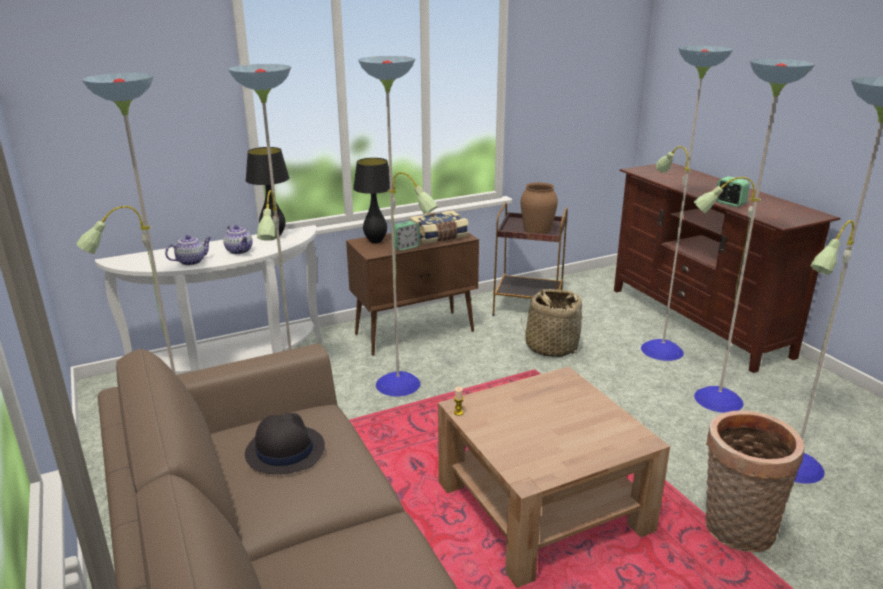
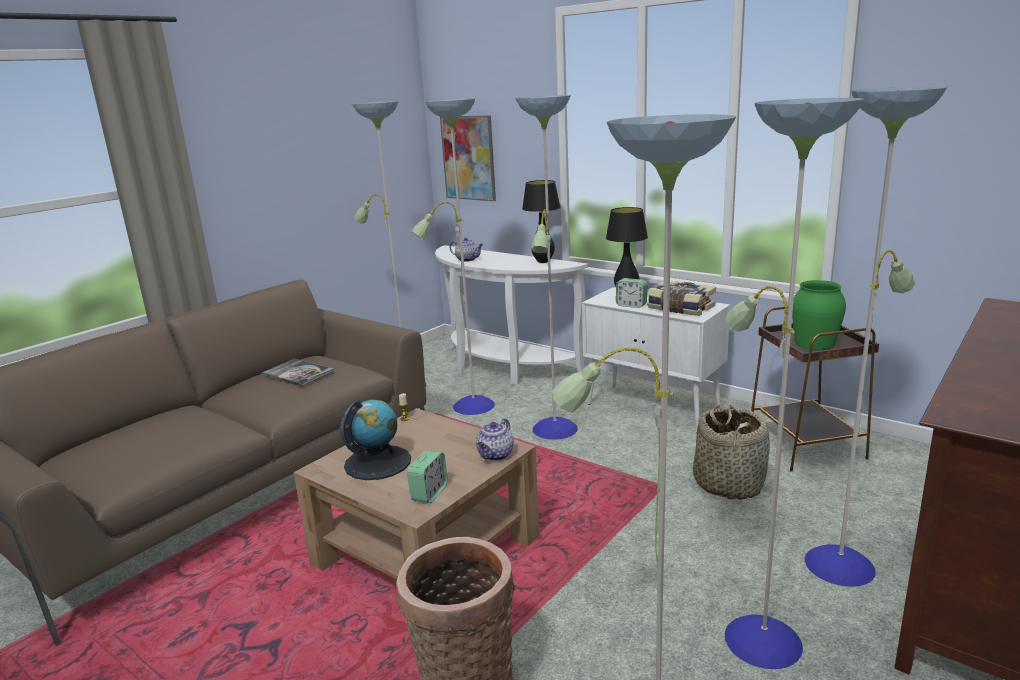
camera: 65 degrees right, 5 degrees down
teapot [223,225,253,254] -> teapot moved to [476,418,514,461]
black hat [245,413,325,474] -> book [262,359,334,386]
brown cabinet [346,232,479,356] -> white cabinet [582,287,730,433]
brown vase [521,182,558,234] -> green vase [792,280,846,351]
alarm clock [716,176,750,207] -> alarm clock moved to [407,451,448,503]
none -> globe [340,399,411,480]
none -> picture [440,115,496,201]

